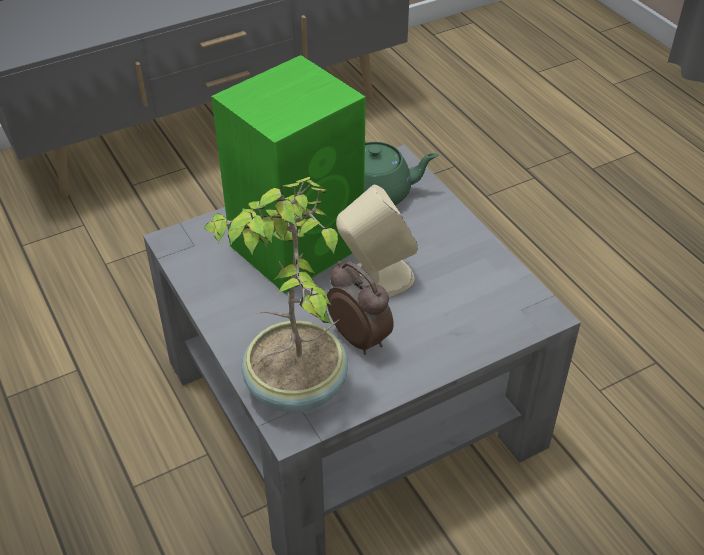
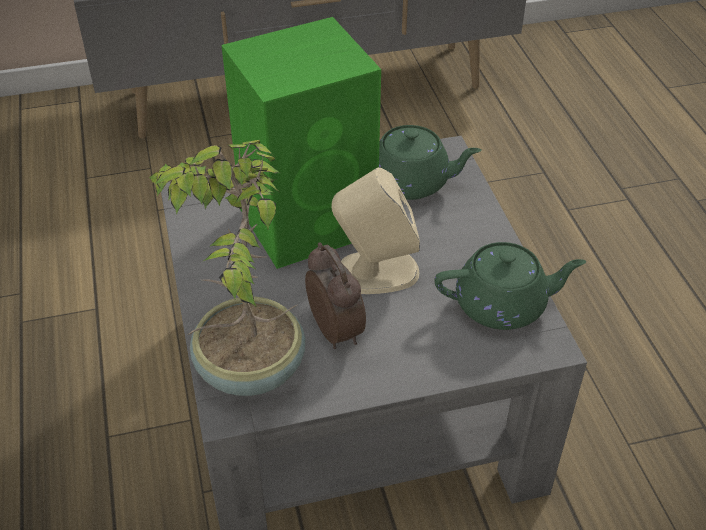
camera: 15 degrees right, 0 degrees up
none -> green teapot [435,242,586,330]

